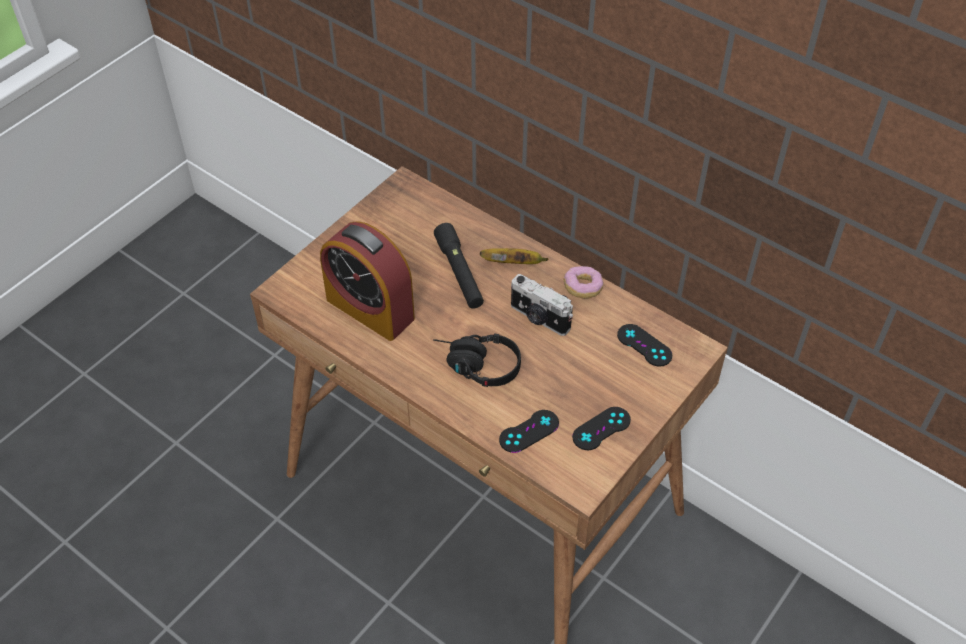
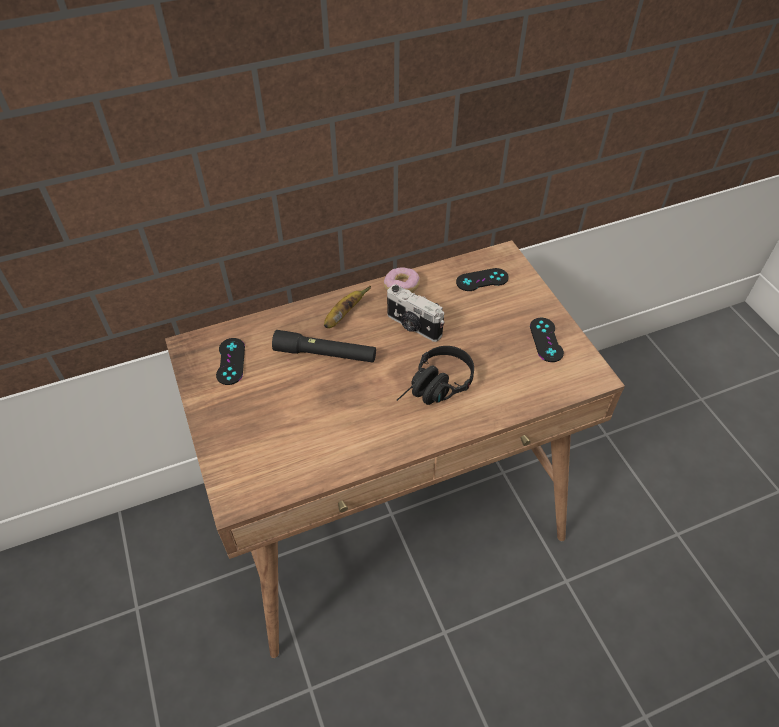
camera: 60 degrees left, 0 degrees up
alarm clock [320,221,415,341] -> none
black game controller [499,410,559,453] -> black game controller moved to [216,338,245,385]
camera [511,274,573,336] -> camera turned 60 degrees clockwise [387,284,444,342]

